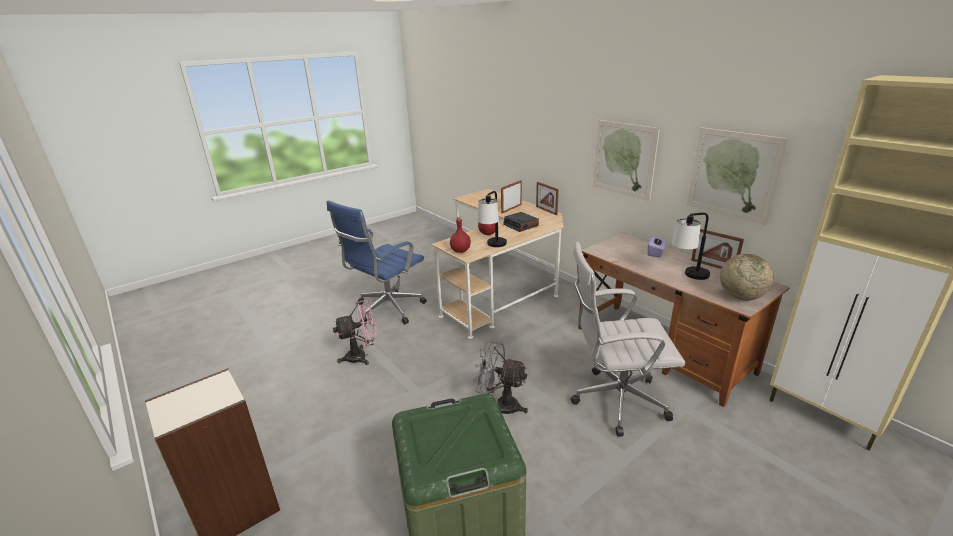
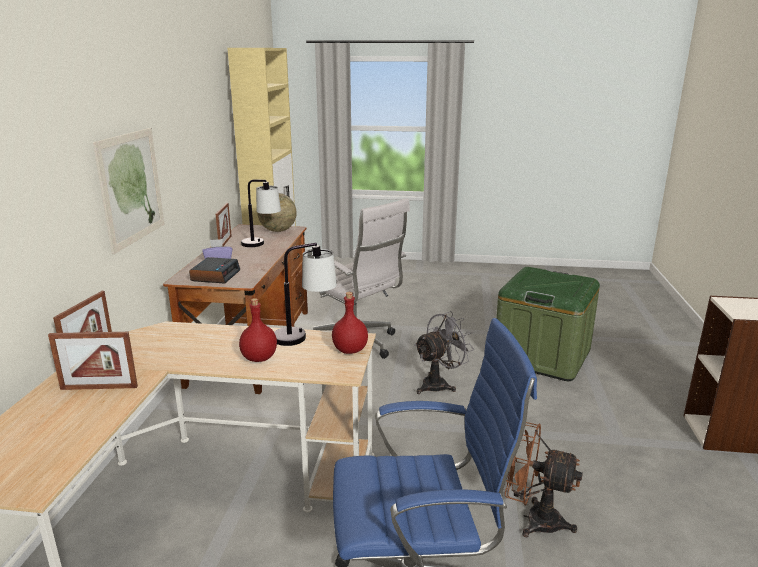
camera: 135 degrees left, 5 degrees down
pink fan [333,300,378,365] -> brown fan [505,422,583,537]
grey fan [474,341,528,414] -> grey fan turned 105 degrees counterclockwise [414,311,474,394]
alarm clock [503,212,539,232] -> alarm clock moved to [189,257,240,284]
picture [687,127,788,225] -> none

